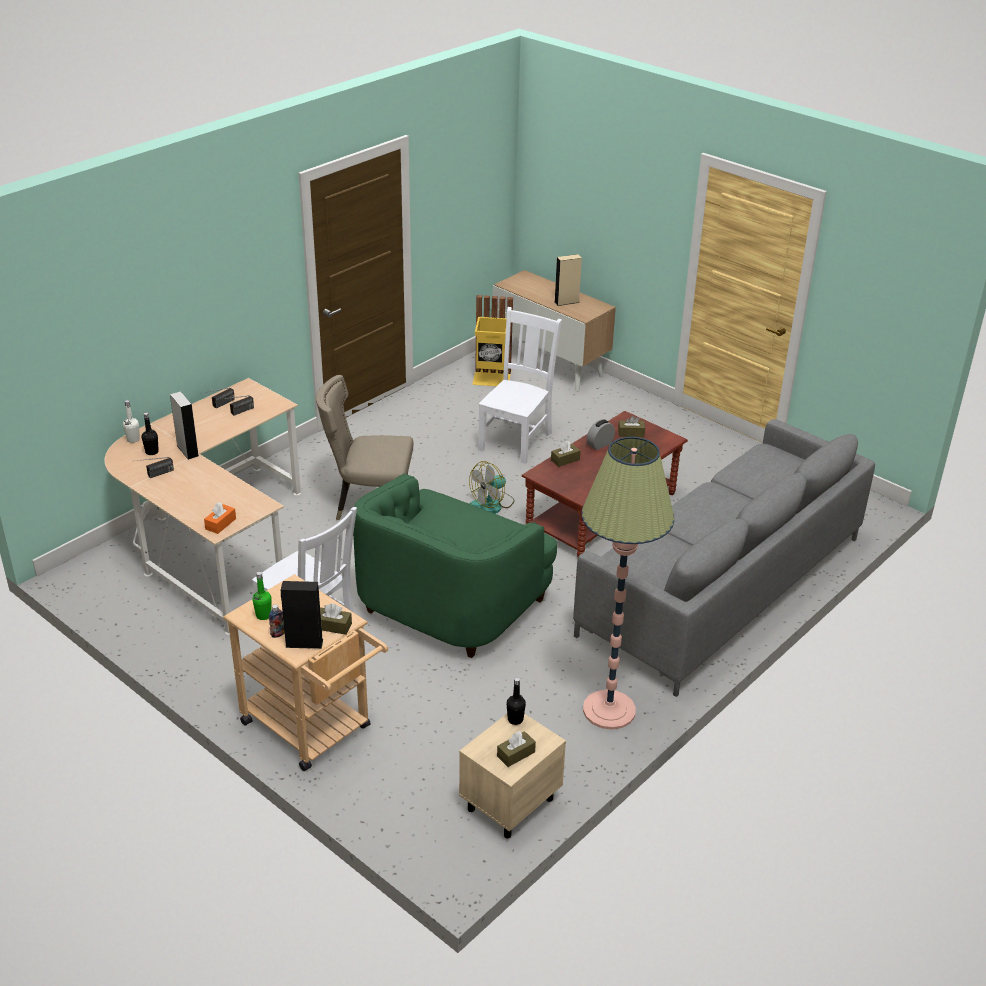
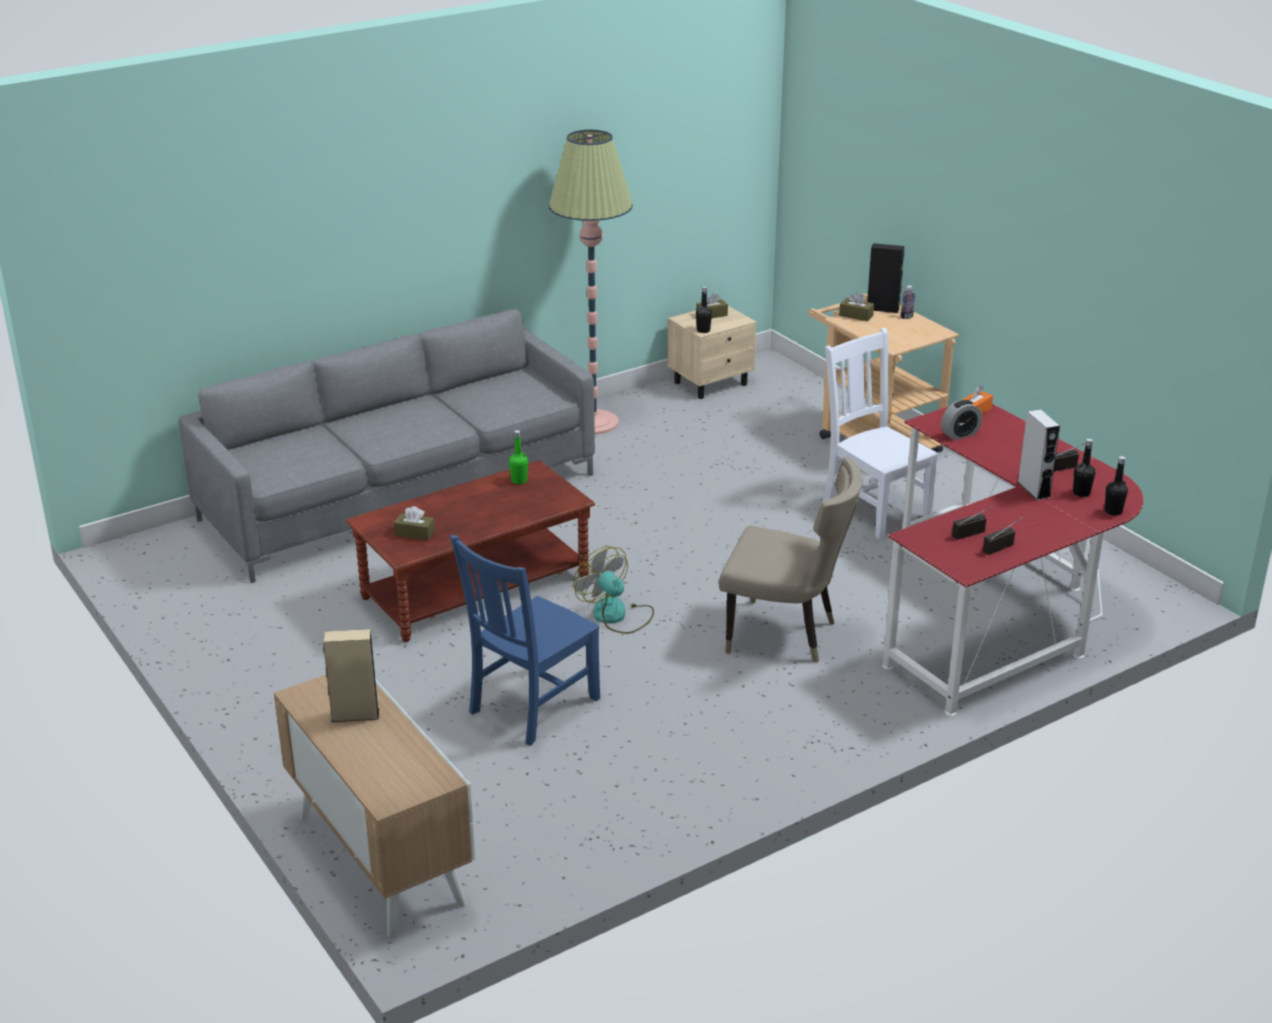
camera: 165 degrees left, 5 degrees down
beige desk [105,378,301,635] -> red desk [882,404,1144,716]
white bottle [123,400,140,443] -> black bottle [1105,456,1128,516]
green bottle [252,572,272,620] -> green bottle moved to [509,430,528,484]
green armchair [353,473,557,658] -> none
fan [469,461,515,514] -> fan turned 105 degrees counterclockwise [573,546,654,634]
yellow trash can [472,295,513,386] -> none
white chair [478,307,562,464] -> blue chair [450,535,600,746]
brown tissue box [551,441,580,467] -> none
alarm clock [587,420,615,450] -> alarm clock moved to [941,400,982,440]

